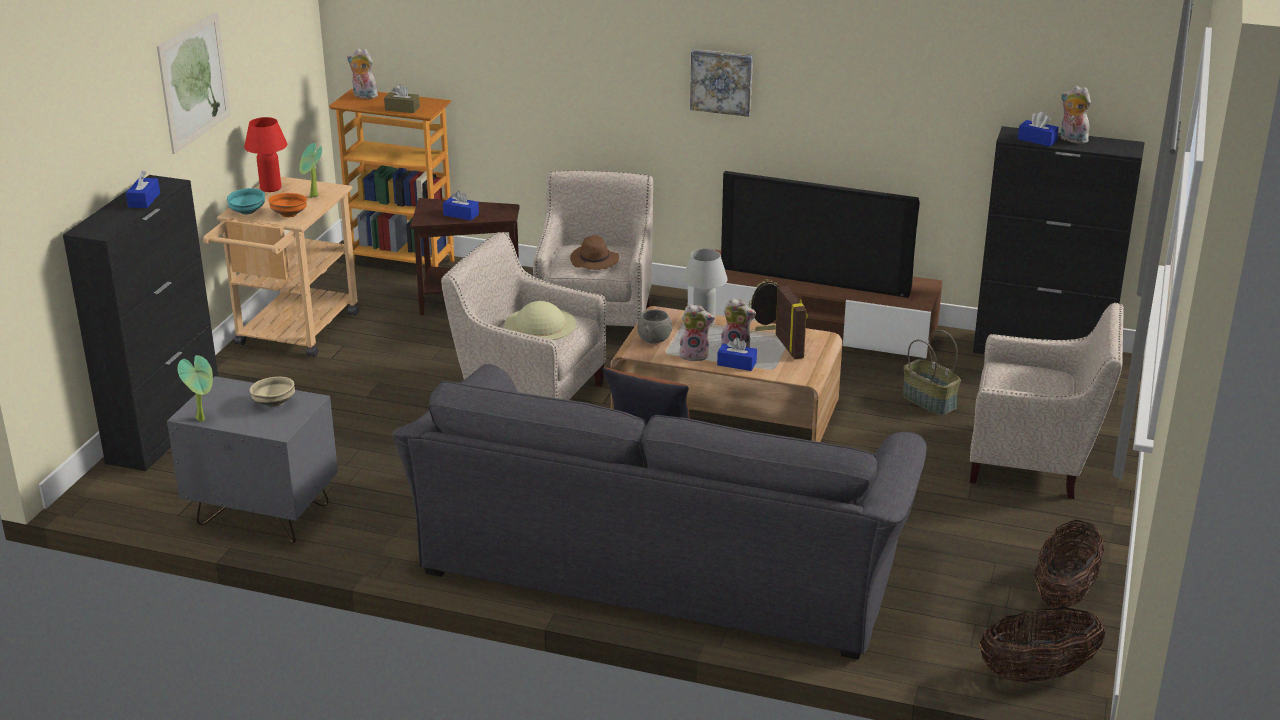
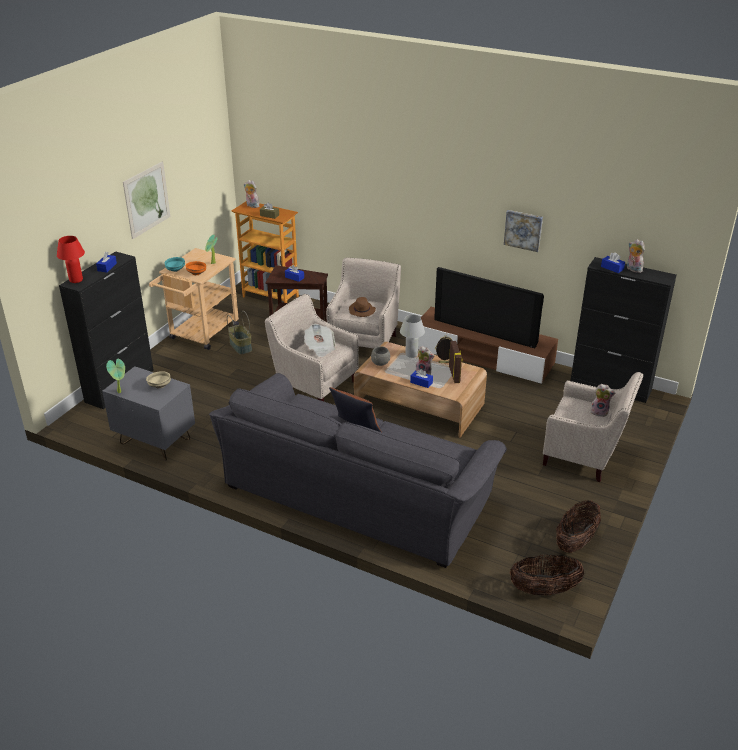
camera: 10 degrees right, 5 degrees up
red table lamp [244,117,287,192] -> red table lamp moved to [57,236,85,283]
beige hat [504,301,576,340] -> newspaper [304,324,335,357]
plush toy [679,304,715,361] -> plush toy moved to [590,384,616,417]
picture [690,49,753,117] -> picture moved to [504,210,543,252]
basket [902,330,961,415] -> basket moved to [227,311,252,355]

